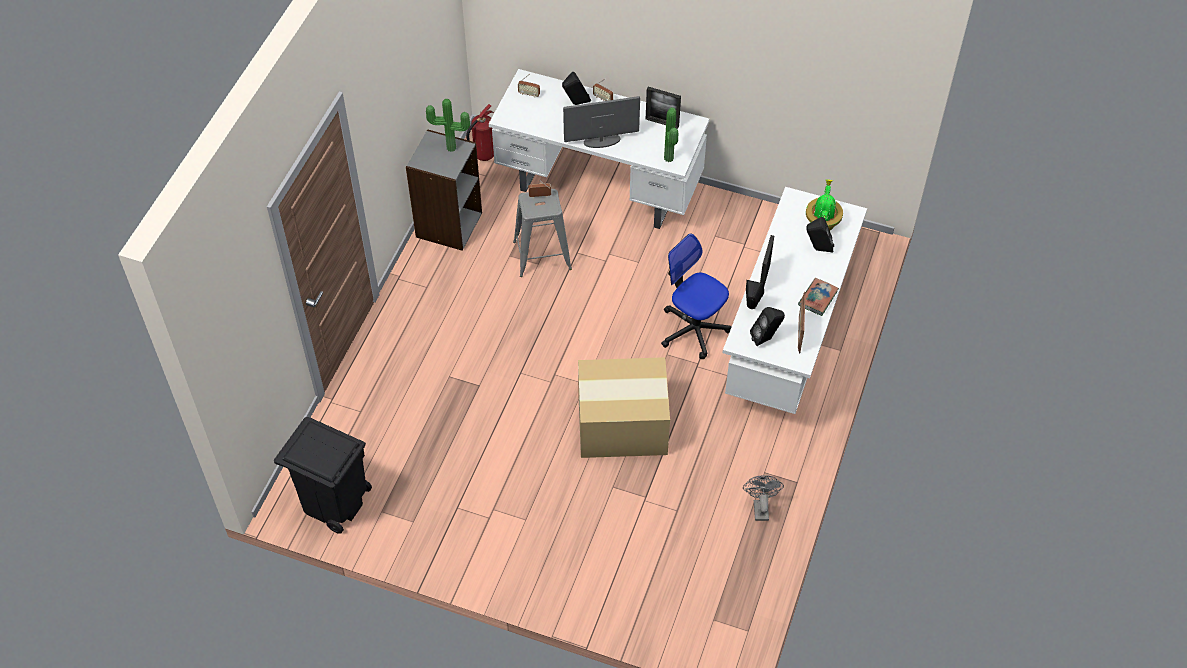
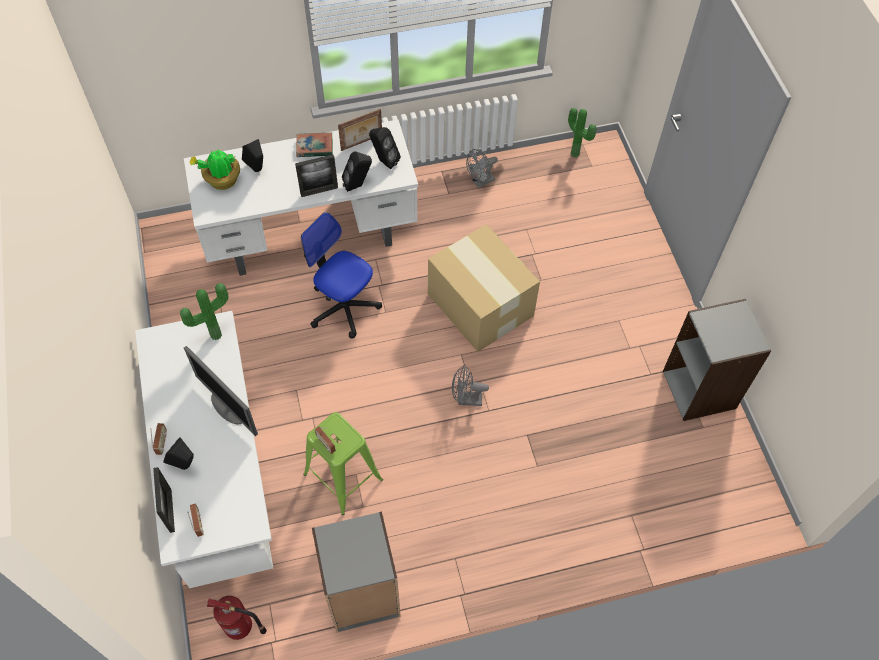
camera: 125 degrees left, 5 degrees up
black trash can [274,417,372,534] -> none
potted plant [426,99,470,152] -> potted plant moved to [568,108,597,158]
grey stool [513,189,572,277] -> green stool [303,412,383,515]
picture frame [646,87,681,129] -> picture frame moved to [153,467,175,533]
office chair [661,233,732,359] -> office chair turned 120 degrees clockwise [301,212,382,338]
none -> grey fan [452,365,489,406]
none -> grey bookcase [663,299,771,421]

